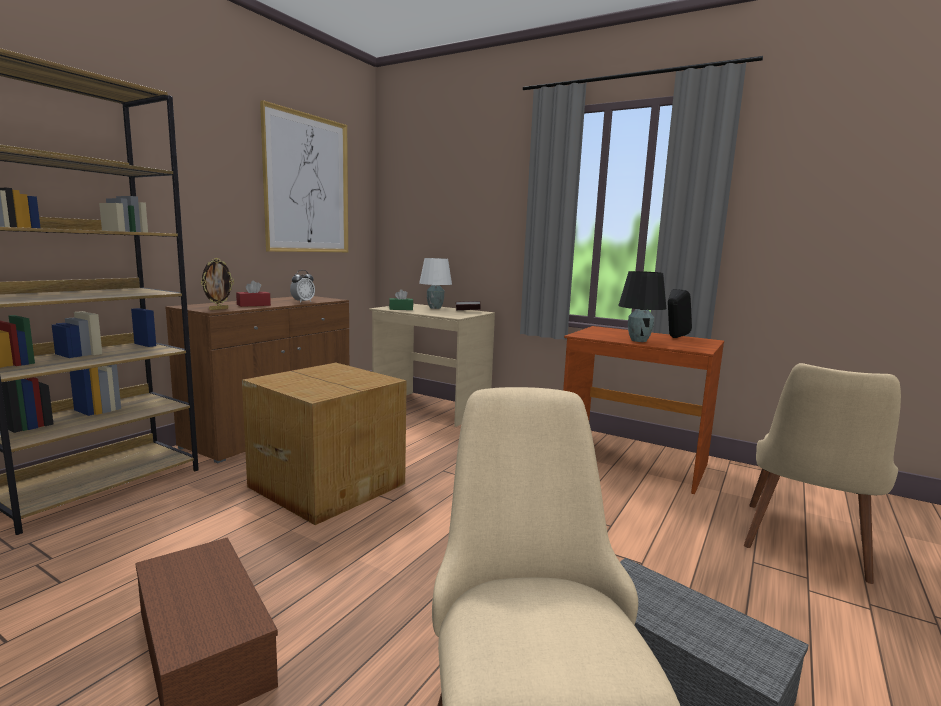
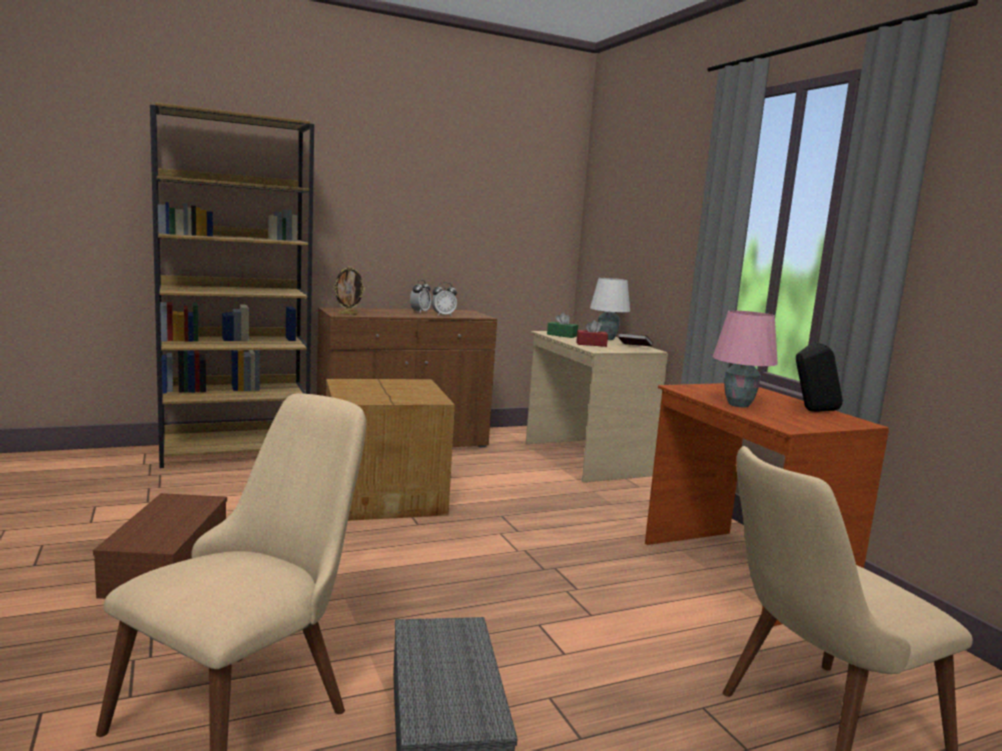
camera: 35 degrees right, 0 degrees up
red tissue box [236,280,271,307] -> red tissue box moved to [576,320,608,347]
picture [260,100,348,252] -> none
black table lamp [618,271,666,342] -> pink table lamp [713,310,778,408]
none -> alarm clock [410,280,431,313]

